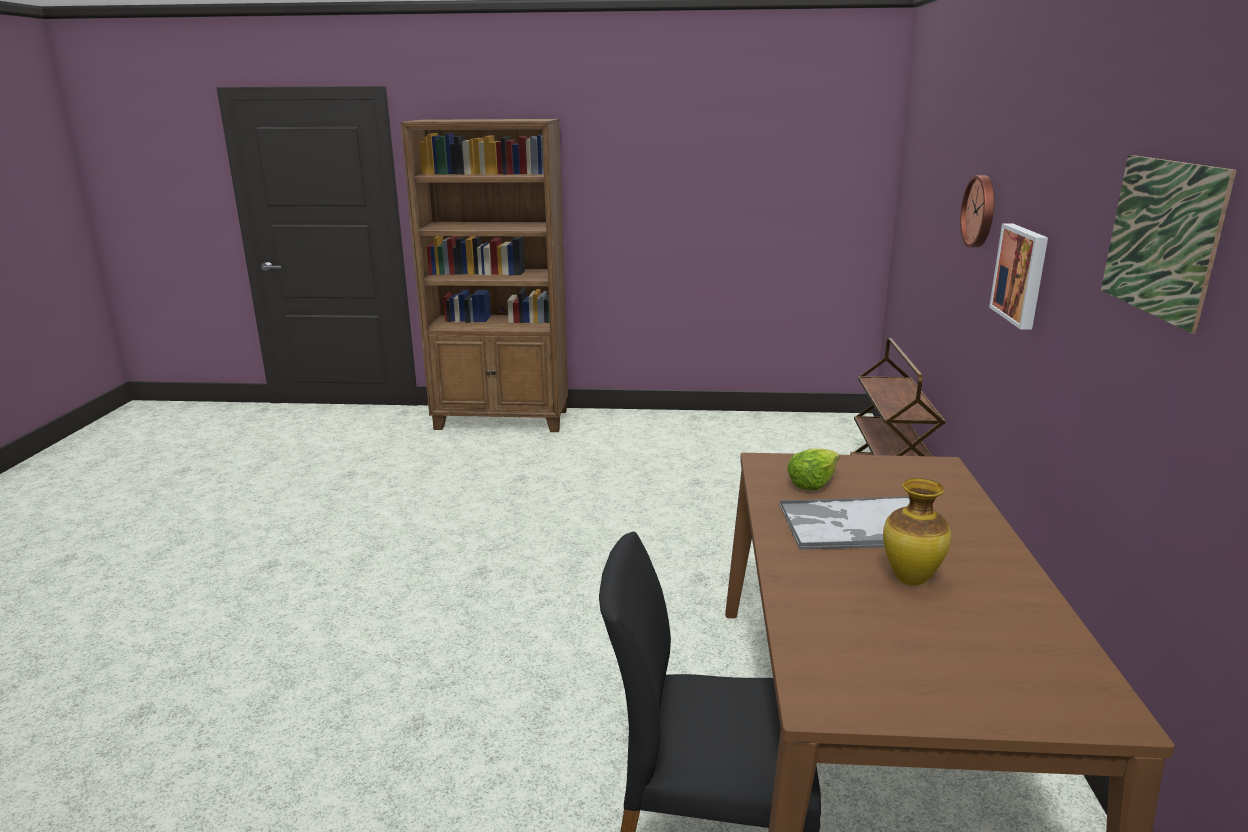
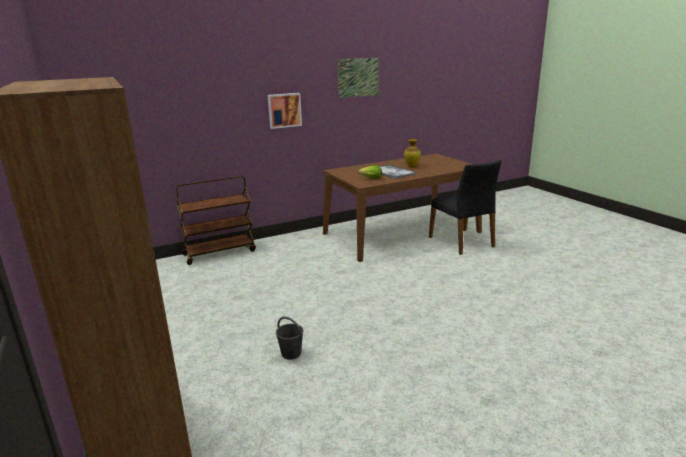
camera: 120 degrees left, 0 degrees up
wall clock [960,175,994,247] -> none
none -> grey bucket [276,317,303,360]

